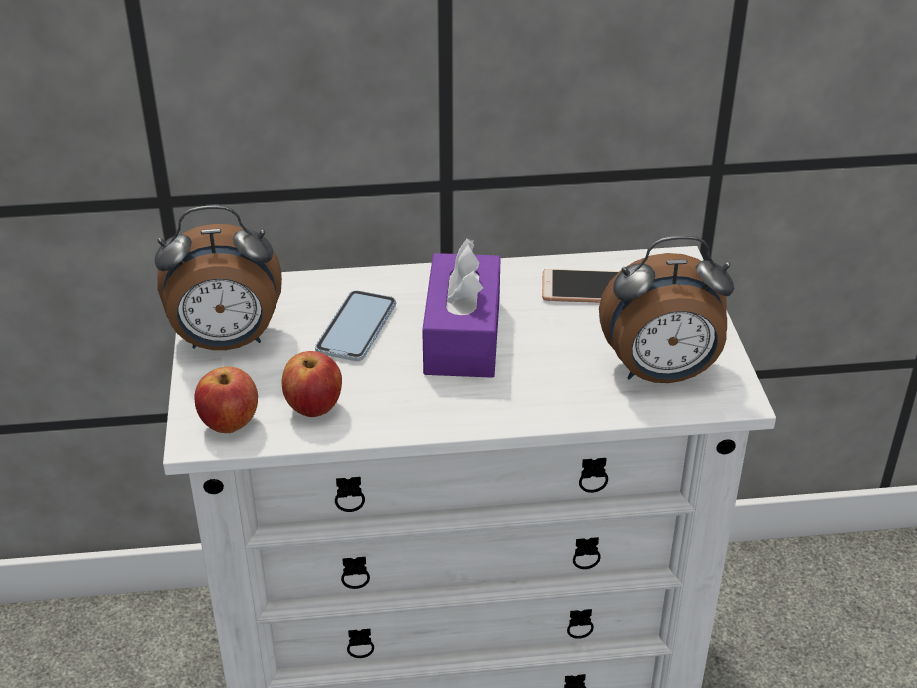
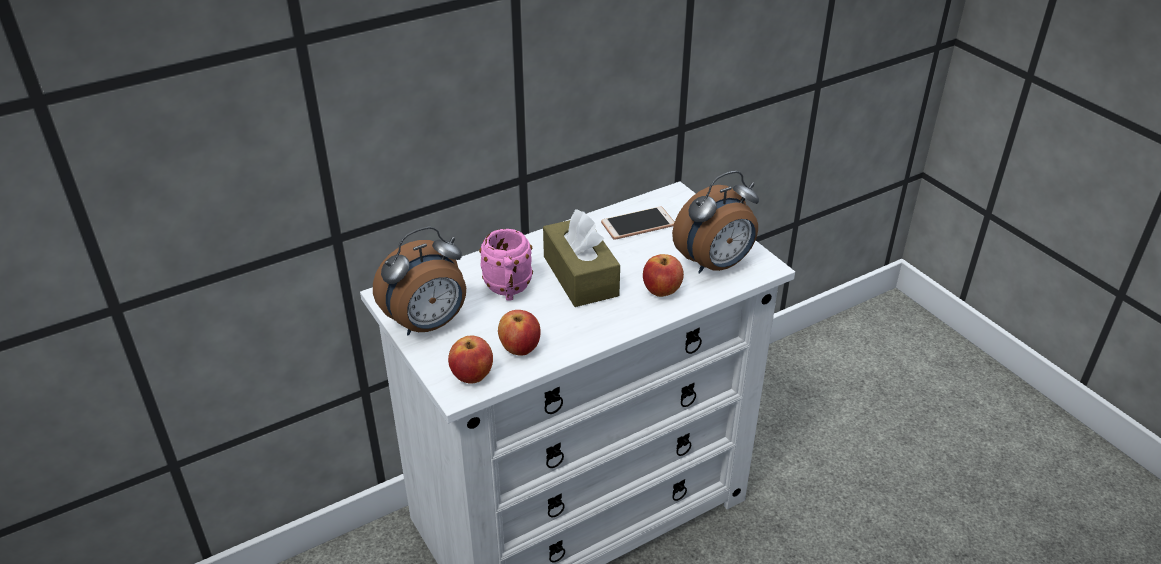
camera: 25 degrees left, 0 degrees up
phone [315,290,396,361] -> pink mug [479,229,533,301]
purple tissue box [422,239,501,378] -> brown tissue box [543,209,620,307]
none -> apple [643,254,684,297]

